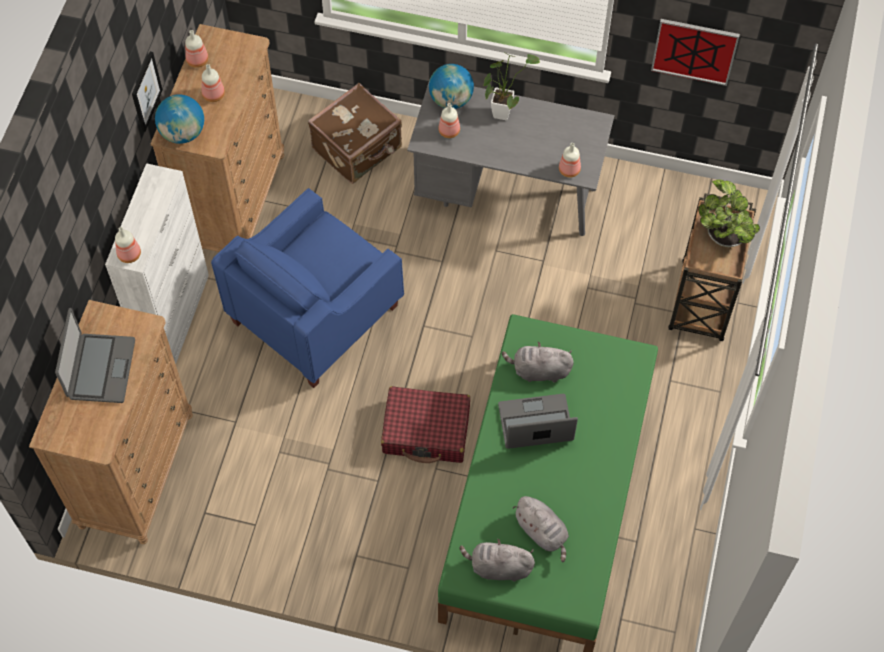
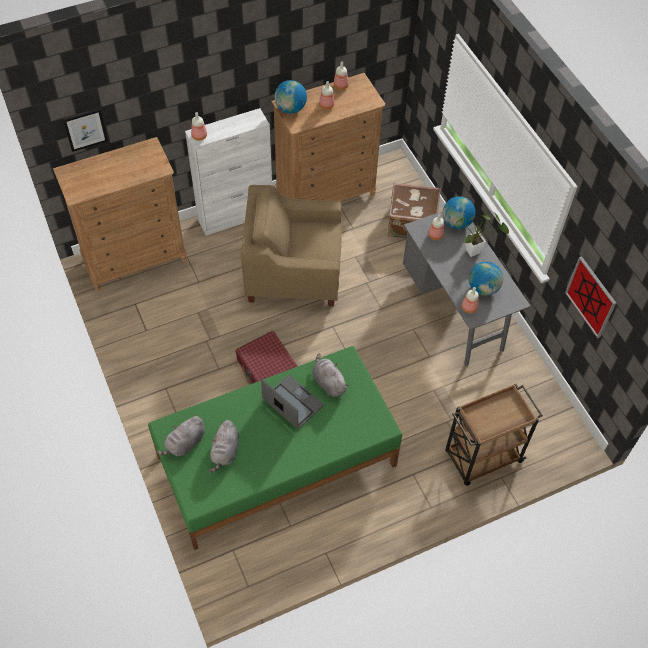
camera: 50 degrees right, 5 degrees down
laptop [55,308,135,403] -> none
picture [132,51,163,132] -> picture moved to [63,109,108,152]
blue armchair [211,188,404,388] -> beige armchair [241,185,342,306]
grey plush toy [460,539,535,582] -> grey plush toy turned 105 degrees counterclockwise [156,414,205,456]
potted plant [698,179,760,247] -> none
none -> globe [469,262,503,296]

